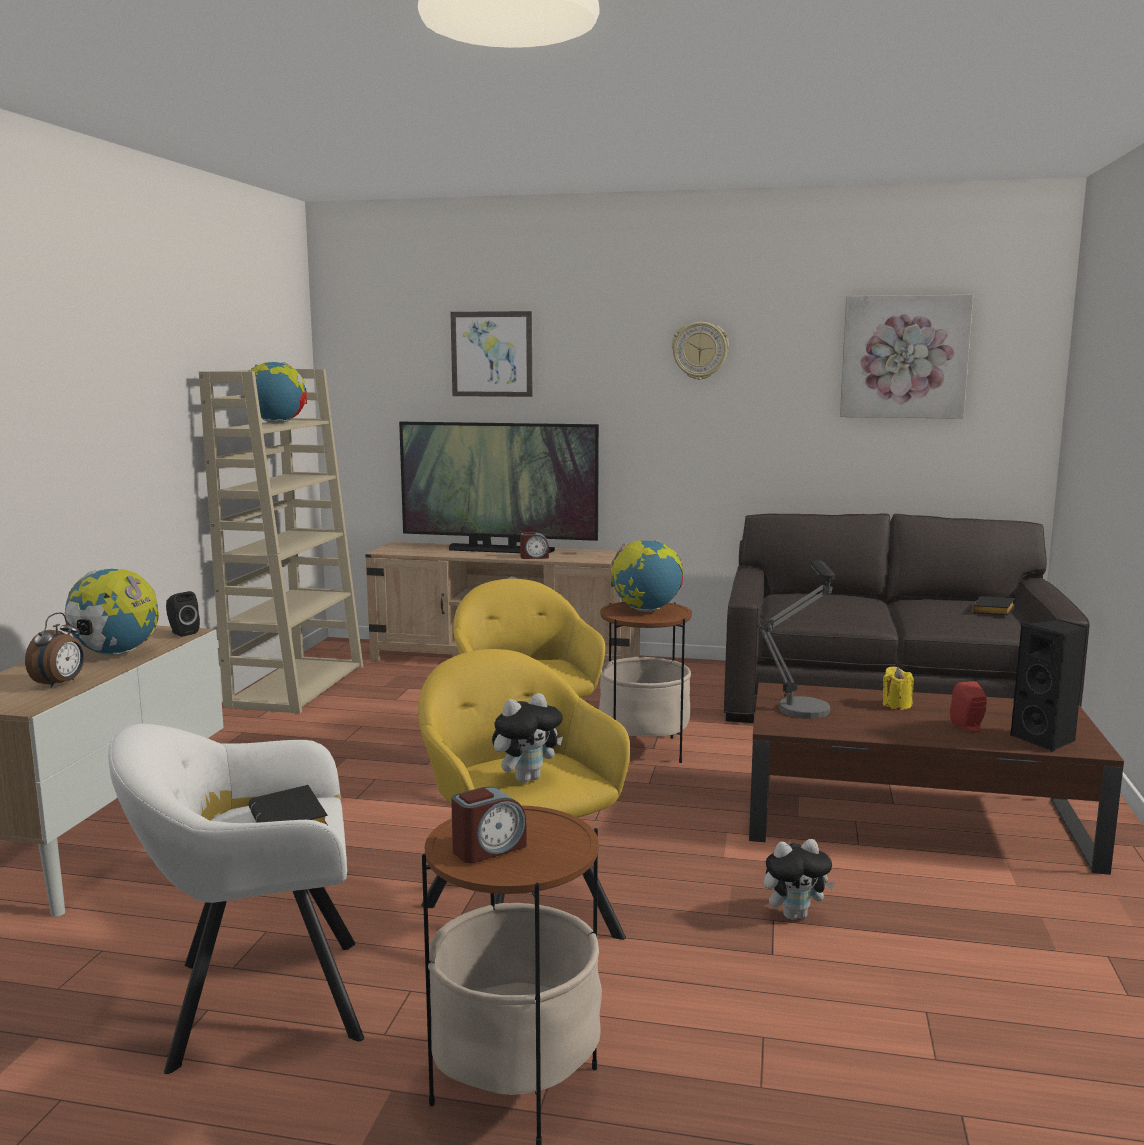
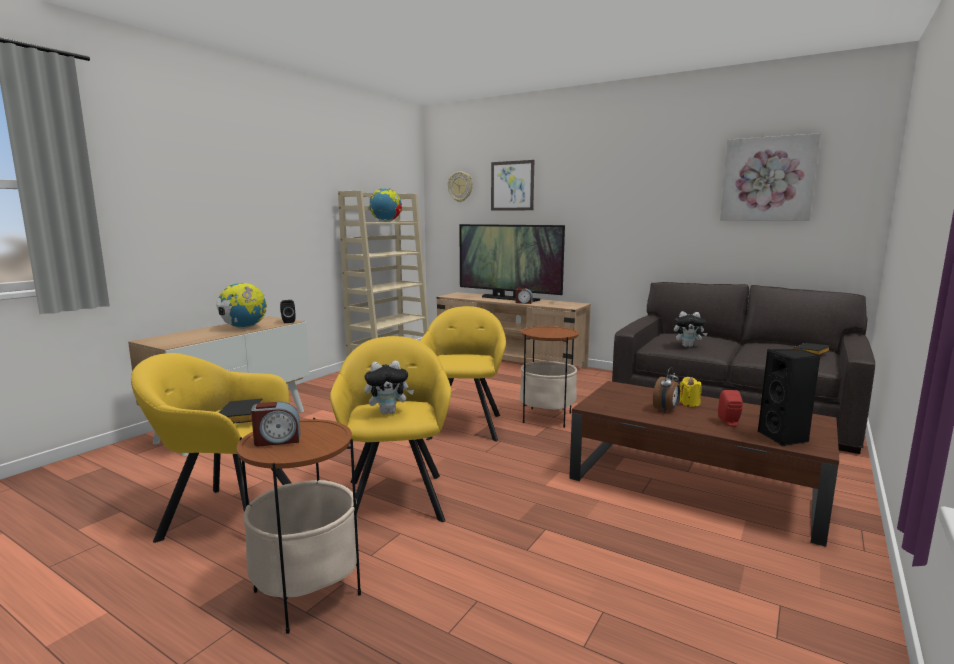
camera: 20 degrees right, 0 degrees up
alarm clock [25,612,84,689] -> alarm clock moved to [653,367,680,413]
white armchair [108,724,364,1074] -> yellow armchair [131,353,291,543]
globe [611,540,683,612] -> none
wall clock [672,322,729,380] -> wall clock moved to [448,172,473,202]
table lamp [758,560,835,719] -> none
plush toy [764,839,835,920] -> plush toy moved to [674,311,708,347]

